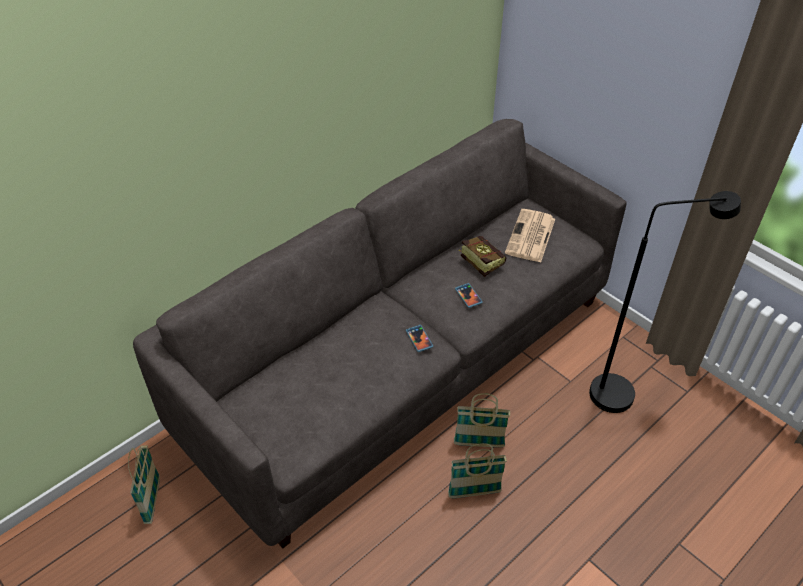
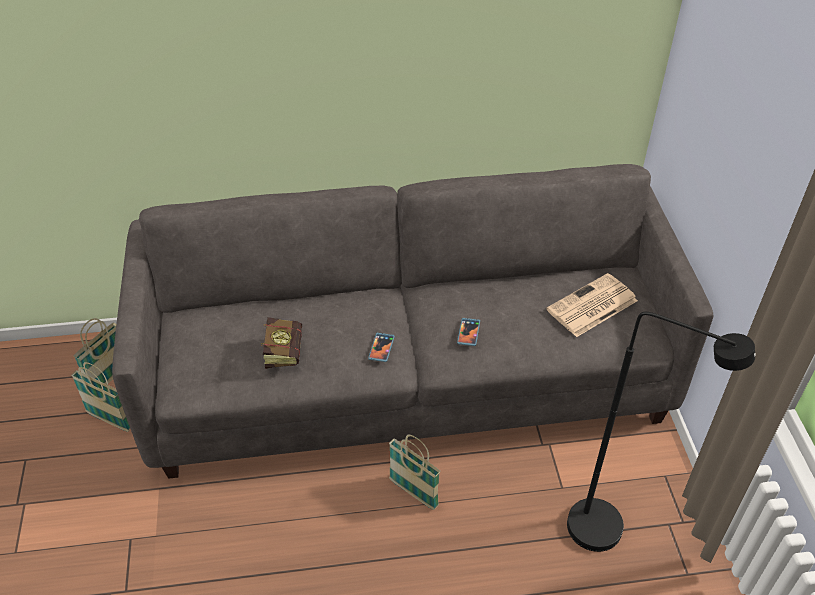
camera: 35 degrees right, 0 degrees up
basket [448,443,507,498] -> basket moved to [71,362,130,432]
book [459,236,506,277] -> book moved to [261,317,302,369]

